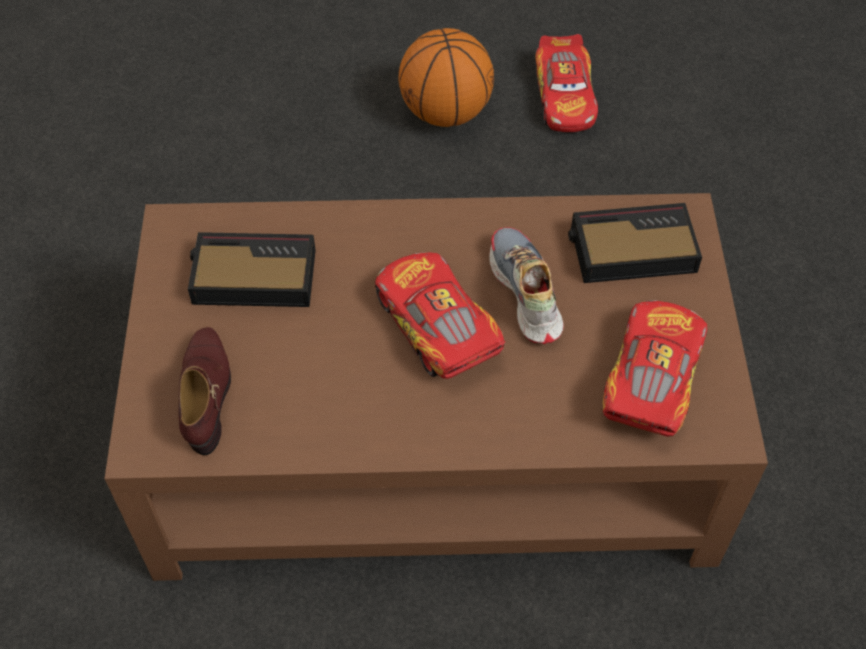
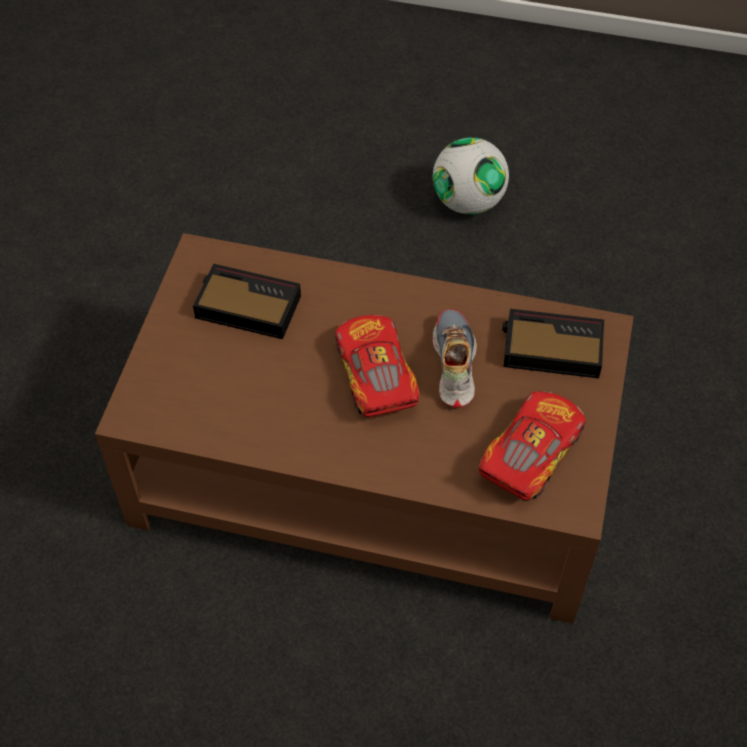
camera: 15 degrees right, 0 degrees up
brown shoe [178,327,231,455] -> none
basketball [398,28,494,127] -> football [433,138,509,215]
toy car [535,34,598,132] -> none

